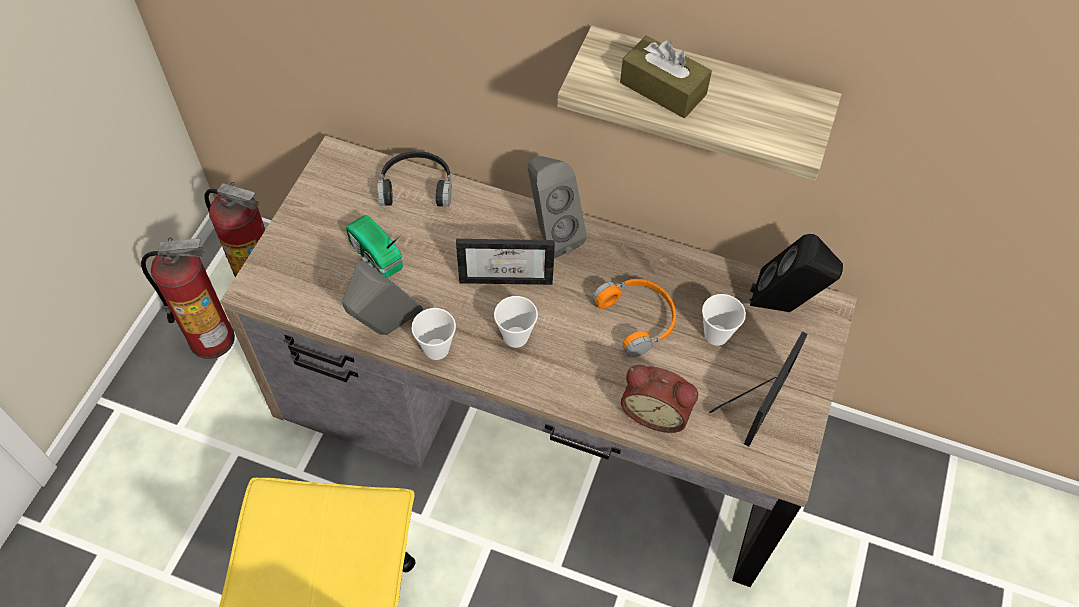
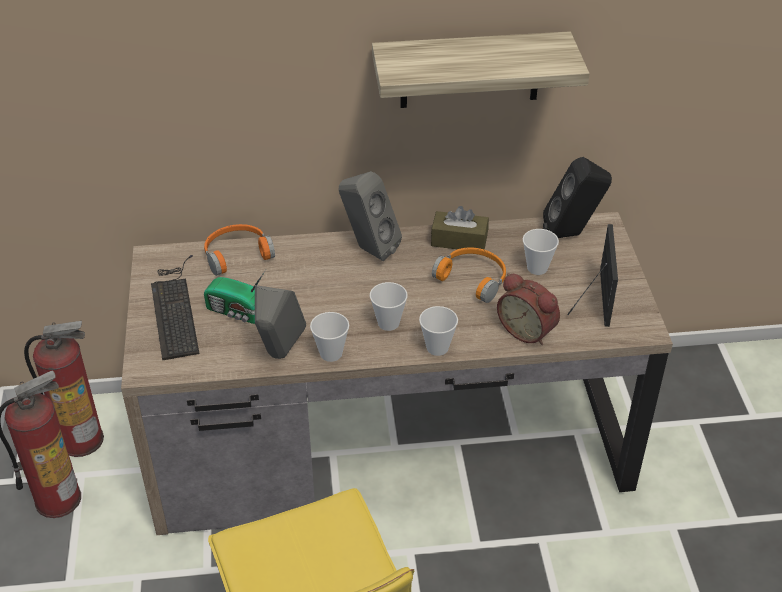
camera: 25 degrees left, 15 degrees down
black headphones [377,151,452,207] -> orange headphones [204,224,275,276]
picture frame [456,239,555,285] -> none
brown tissue box [620,35,712,118] -> brown tissue box moved to [431,206,489,250]
alarm clock [621,365,698,433] -> alarm clock turned 45 degrees clockwise [497,273,560,345]
none -> keyboard [151,255,199,361]
none -> cup [419,306,458,356]

